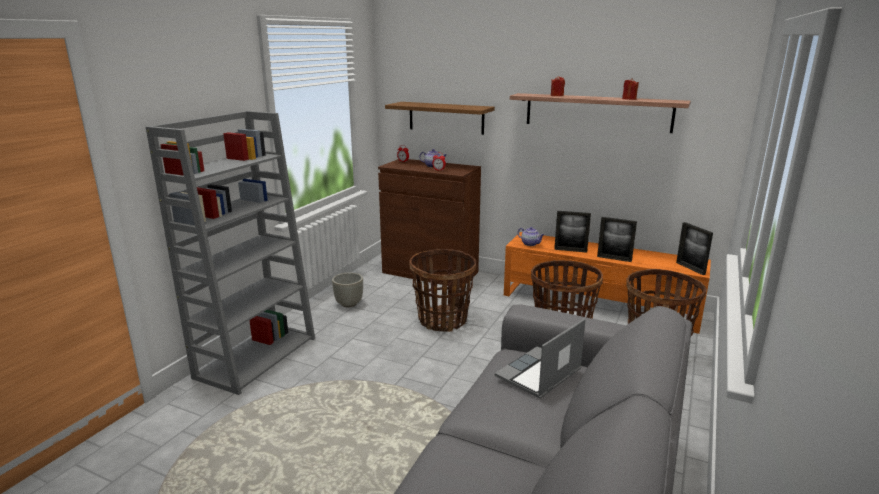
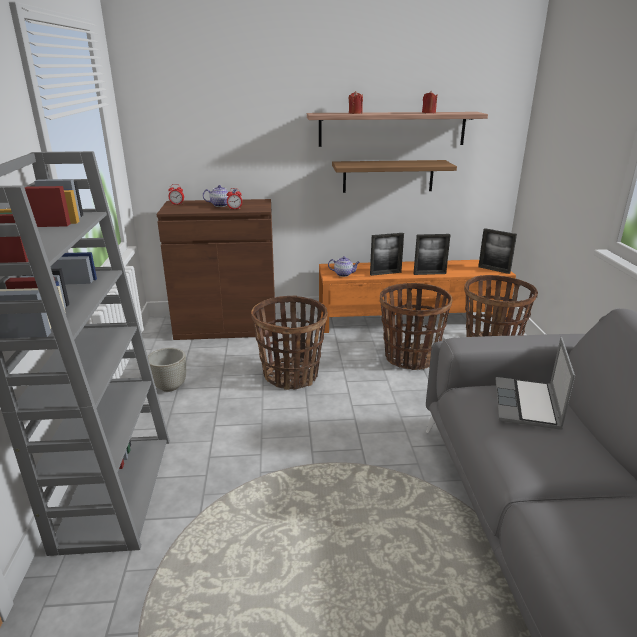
camera: 30 degrees left, 5 degrees up
shelf [385,102,495,135] -> shelf moved to [332,160,457,193]

